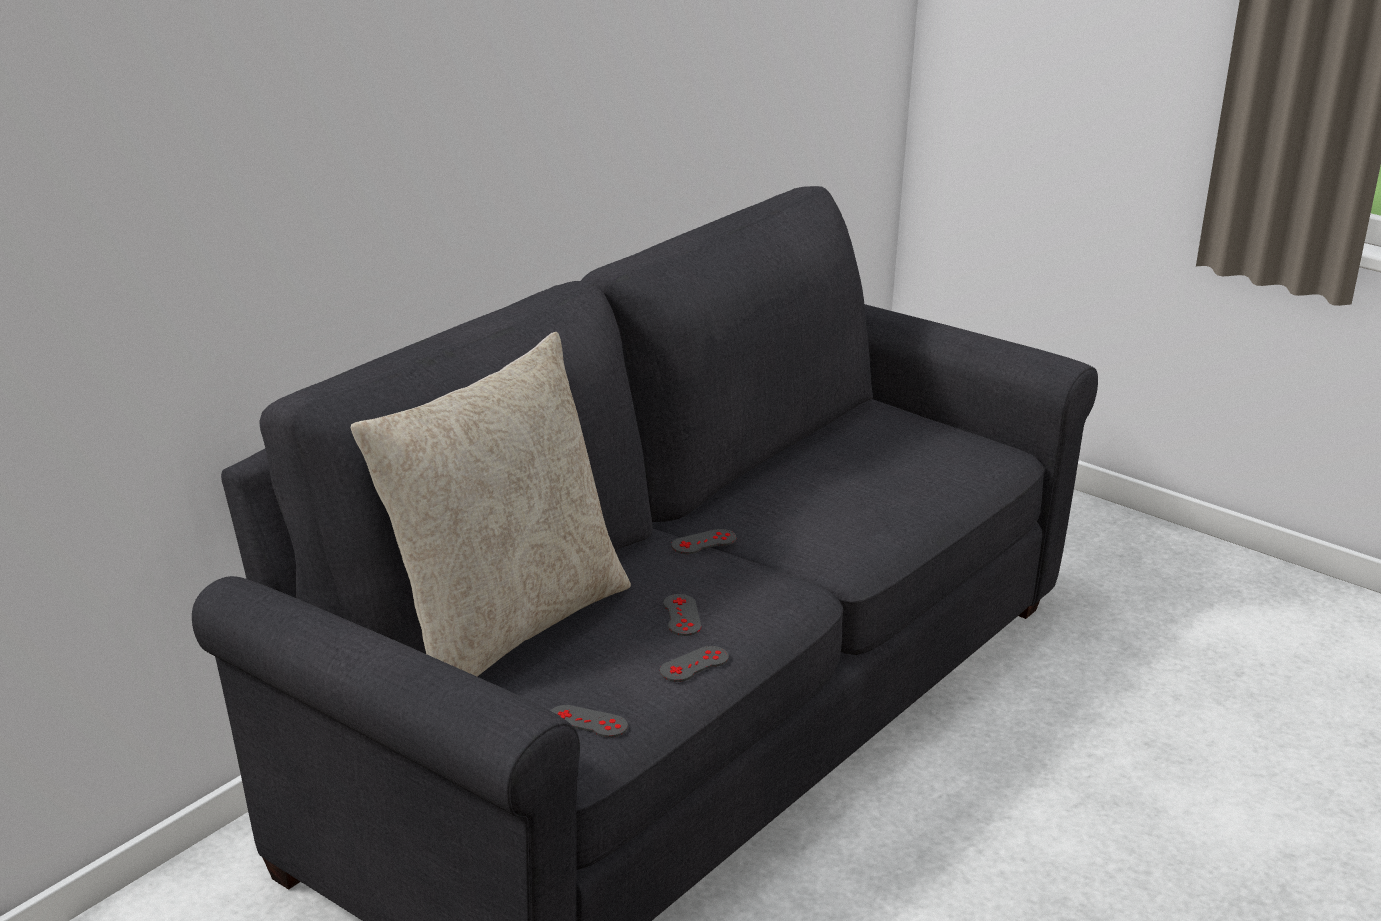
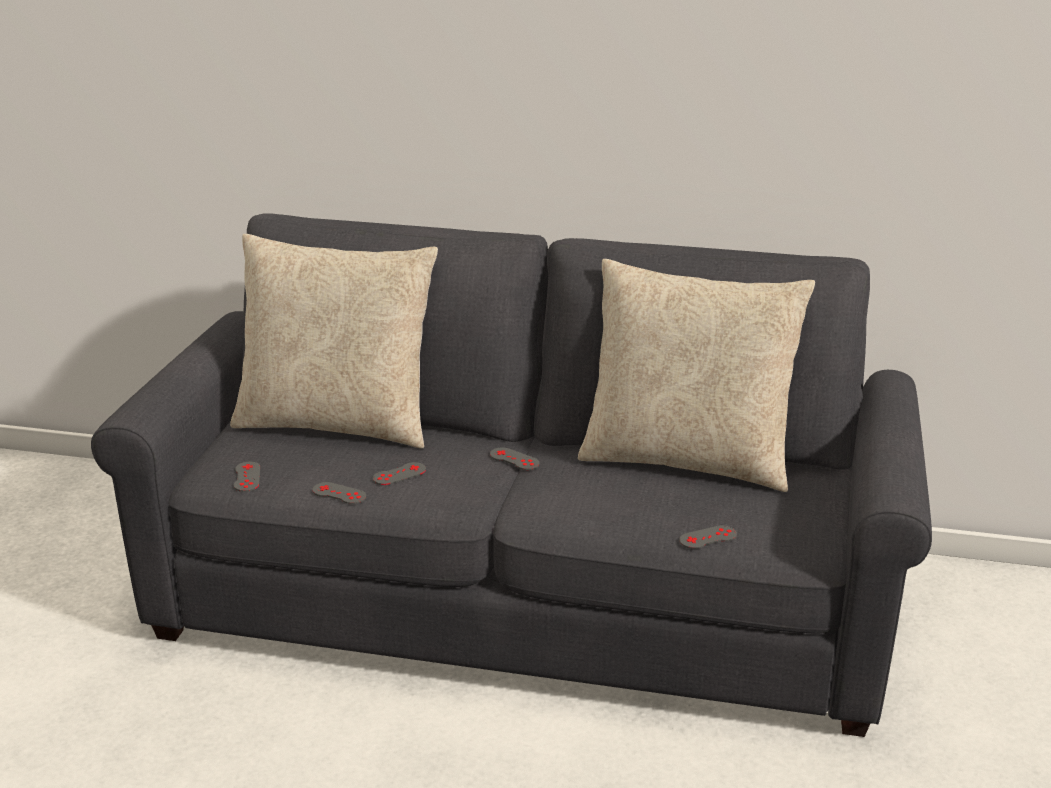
camera: 65 degrees right, 0 degrees up
none -> beige pillow [578,259,815,492]
none -> grey game controller [679,525,737,549]

